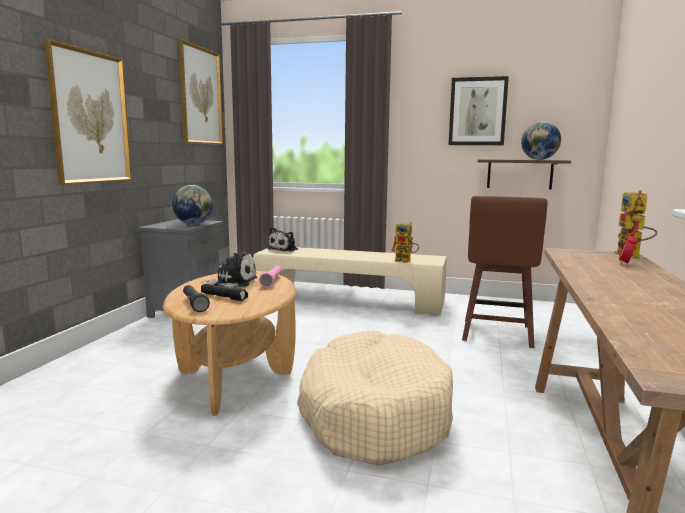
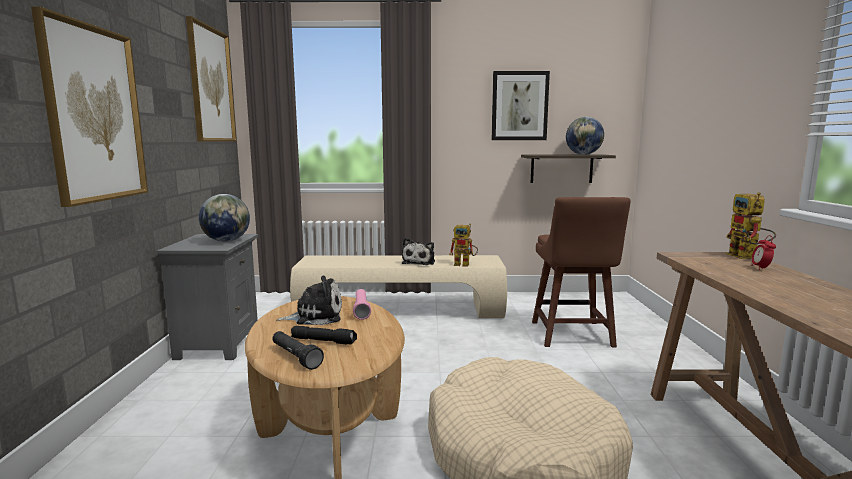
camera: 15 degrees left, 0 degrees up
plush toy [267,227,298,252] -> plush toy moved to [402,238,435,265]

